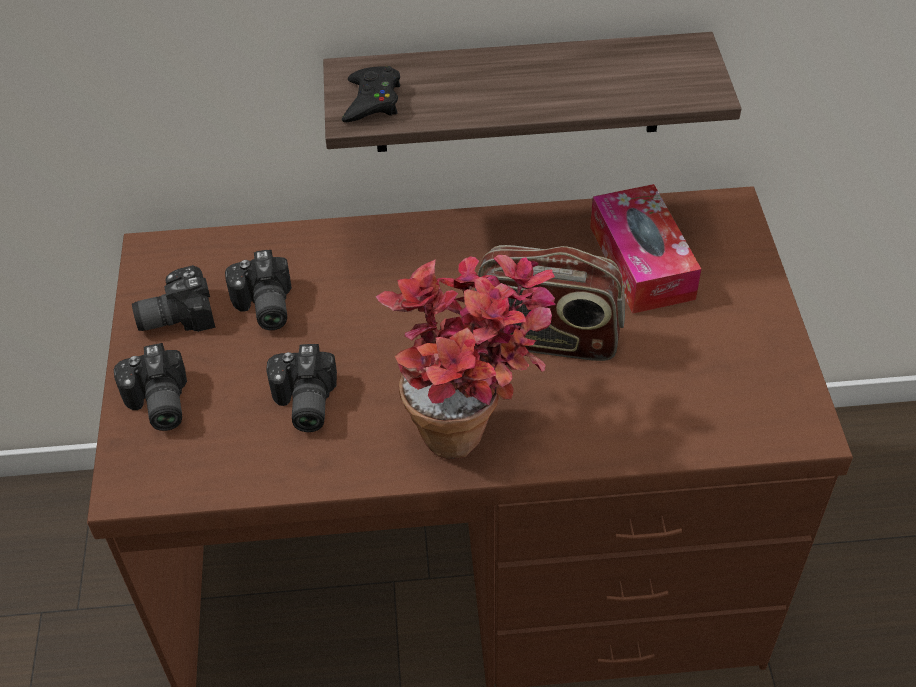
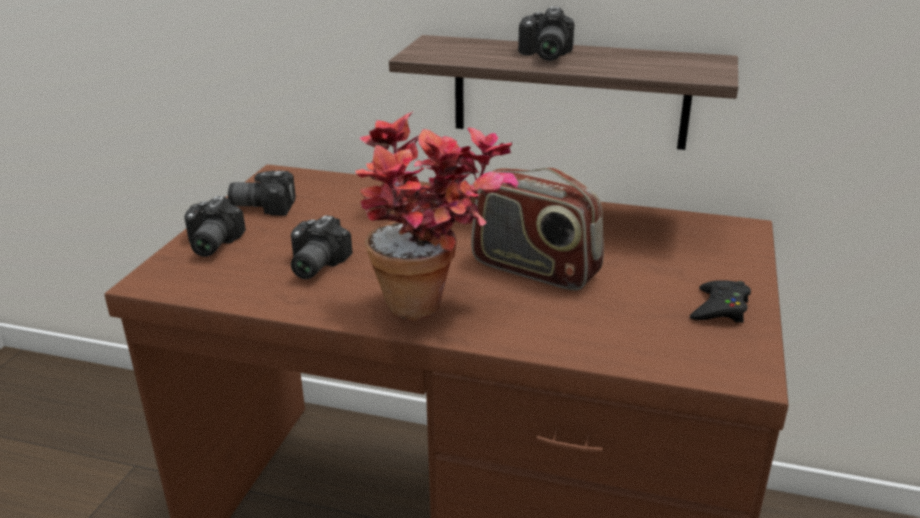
camera: 20 degrees right, 20 degrees down
camera [225,250,292,330] -> camera moved to [518,7,574,61]
black game controller [342,66,400,122] -> black game controller moved to [690,280,751,323]
tissue box [590,184,702,314] -> none

